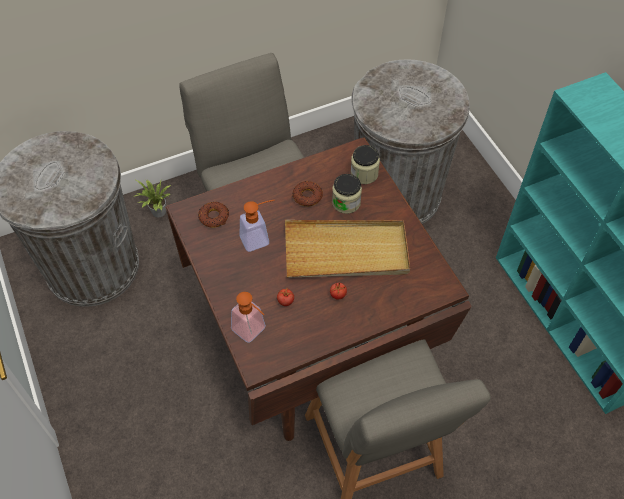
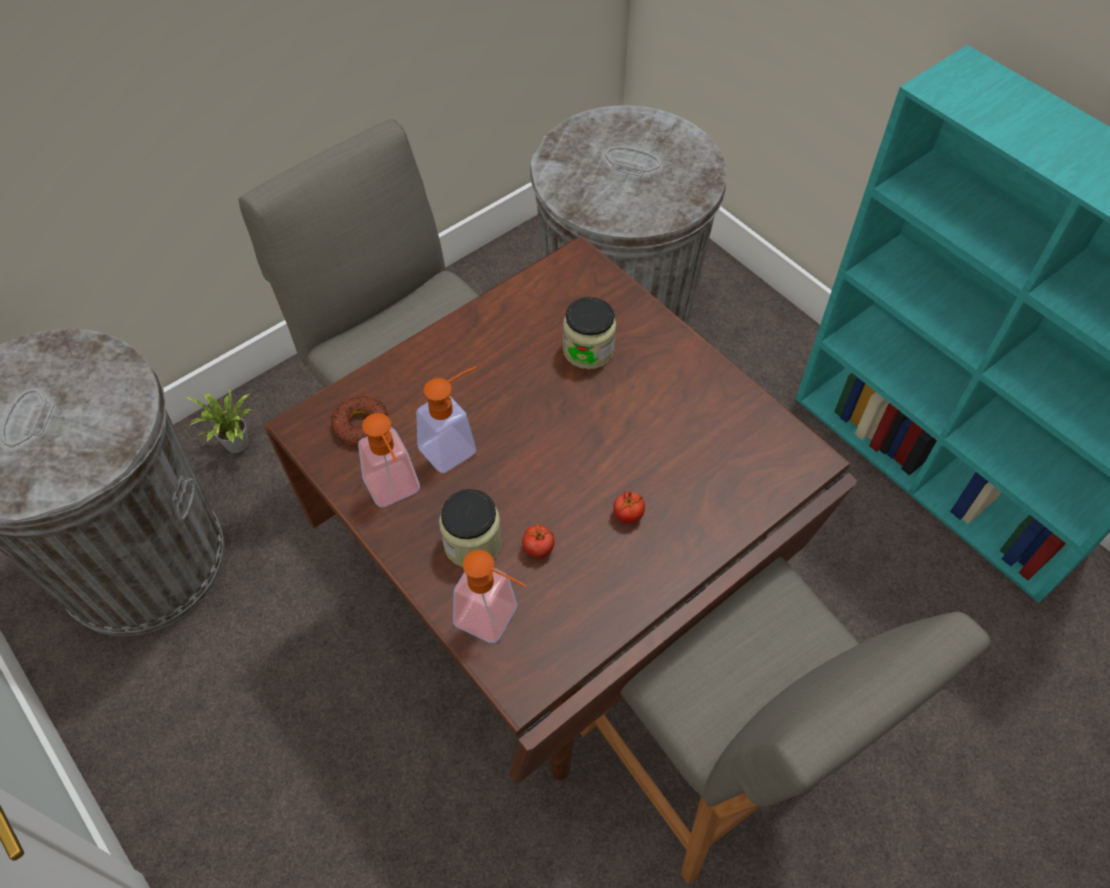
camera: 15 degrees left, 0 degrees up
beige tray [285,220,410,277] -> none
donut [292,181,323,206] -> none
jar [350,145,380,184] -> jar moved to [439,489,502,567]
none -> soap dispenser [358,413,420,508]

